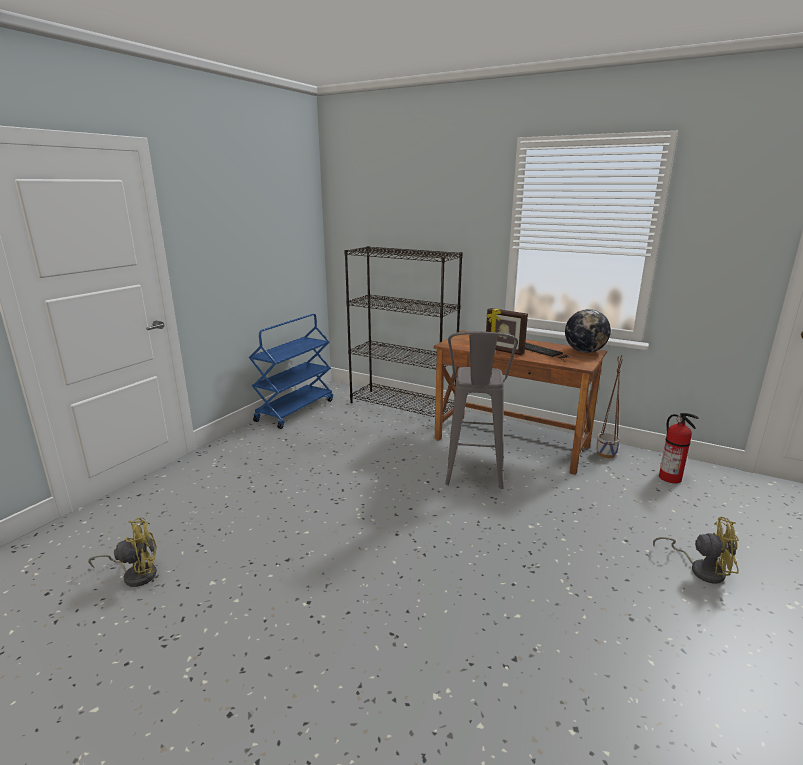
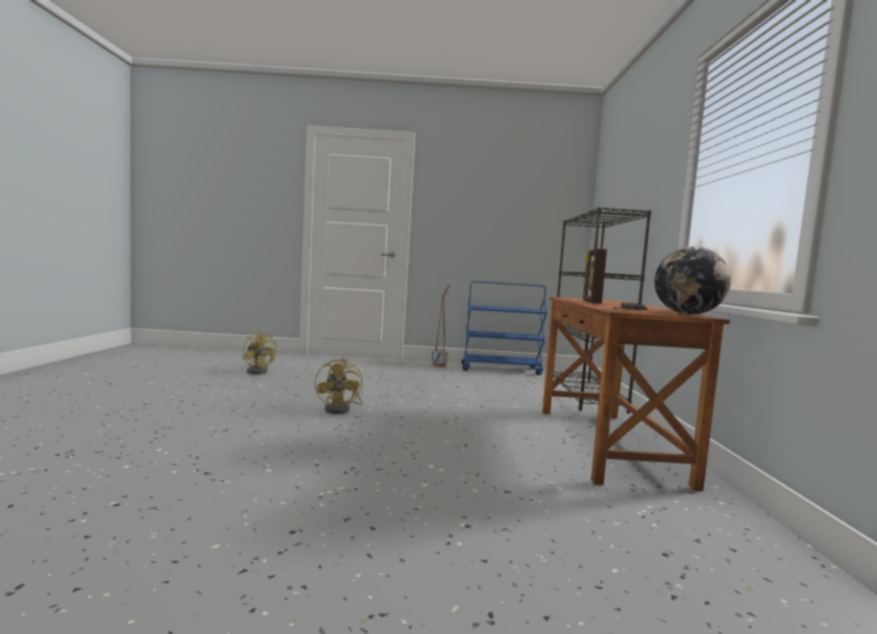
camera: 60 degrees right, 15 degrees down
grey stool [445,331,518,489] -> none
planter [596,355,623,458] -> planter moved to [431,285,450,367]
yellow fan [653,517,739,584] -> yellow fan moved to [315,358,363,414]
fire extinguisher [659,413,699,483] -> none

